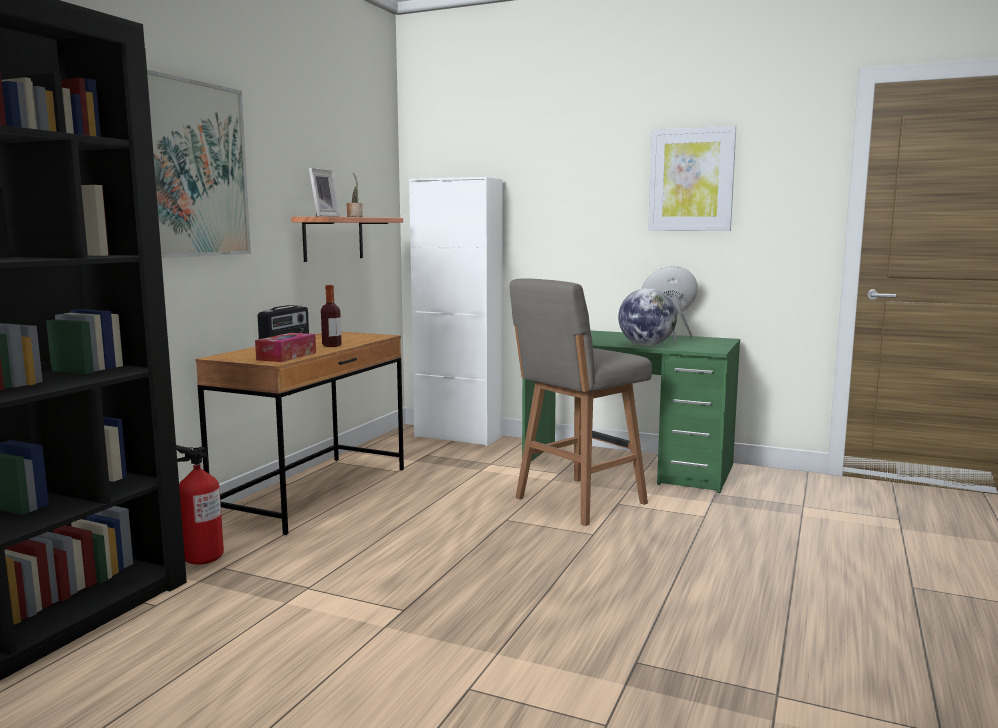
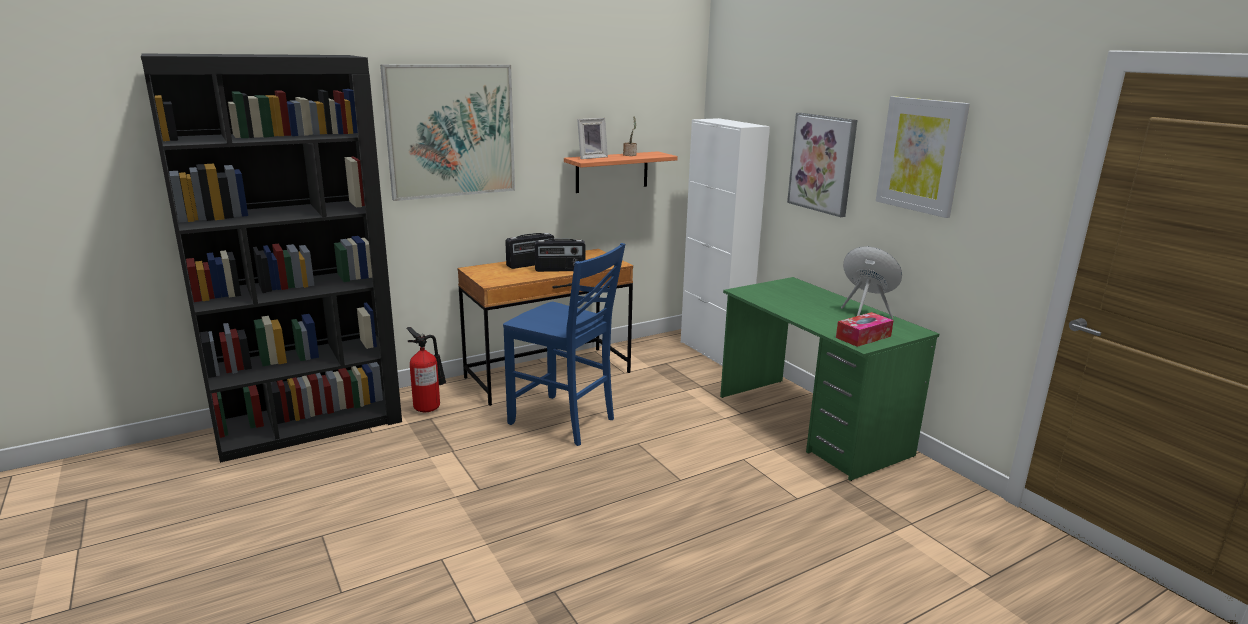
camera: 35 degrees right, 10 degrees up
tissue box [255,333,316,362] -> tissue box moved to [836,312,894,347]
bottle [321,285,342,347] -> radio [535,239,586,272]
grey stool [510,278,652,526] -> none
globe [618,288,677,346] -> none
none -> blue chair [503,243,625,446]
none -> picture [787,113,857,217]

